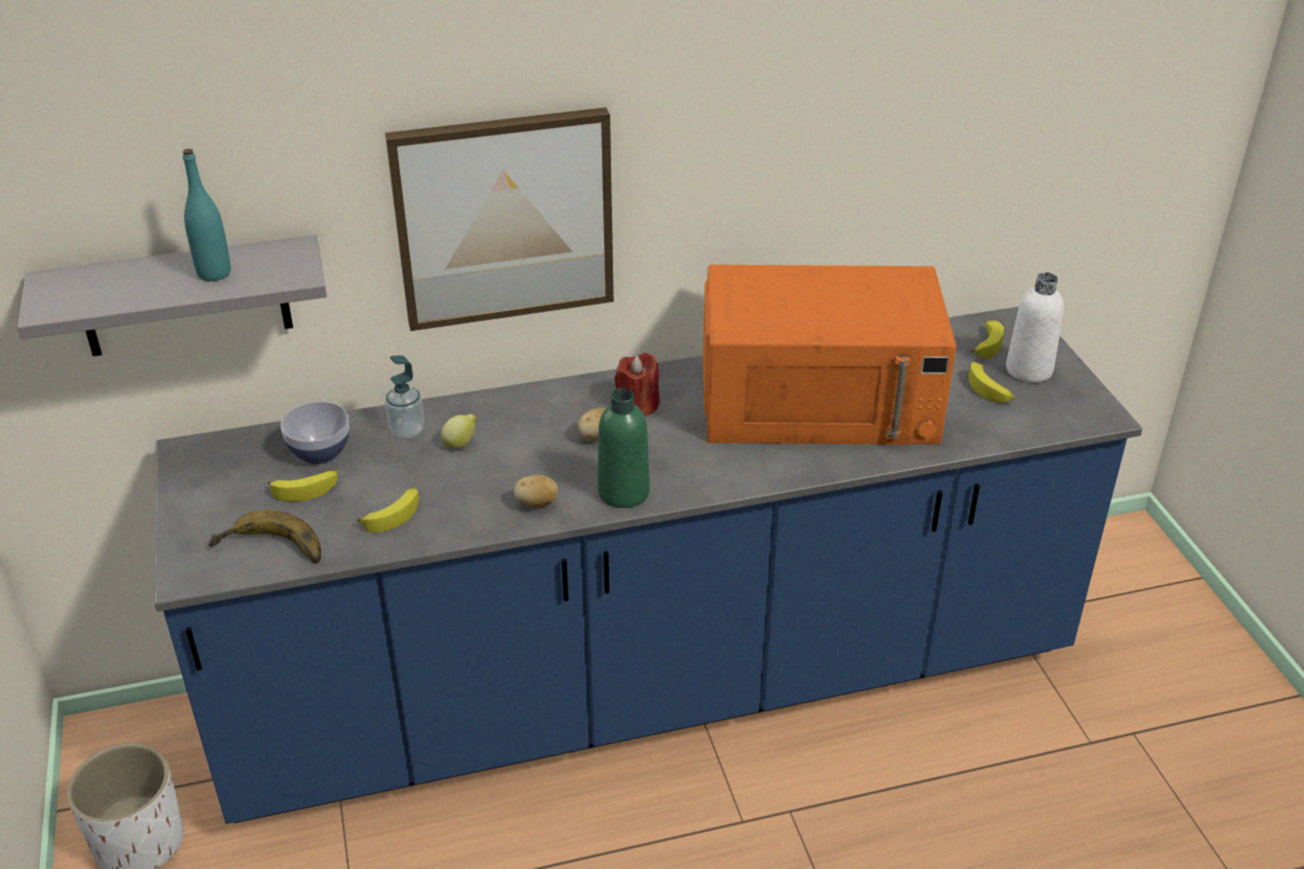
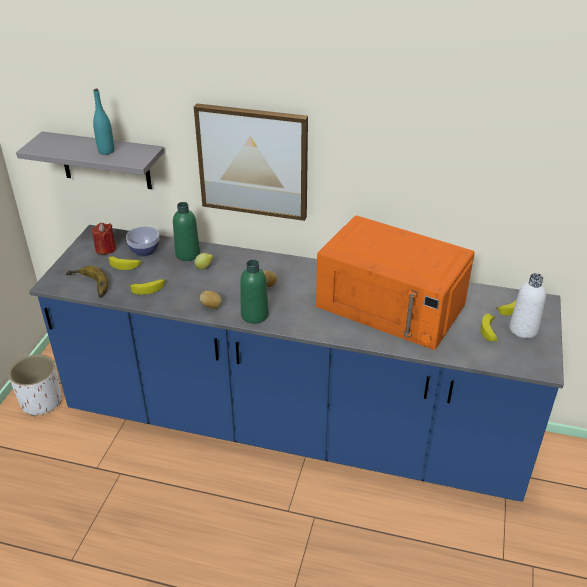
camera: 30 degrees right, 0 degrees up
soap dispenser [385,355,424,439] -> green bottle [173,202,200,261]
red candle [614,353,660,416] -> red candle moved to [92,223,116,255]

